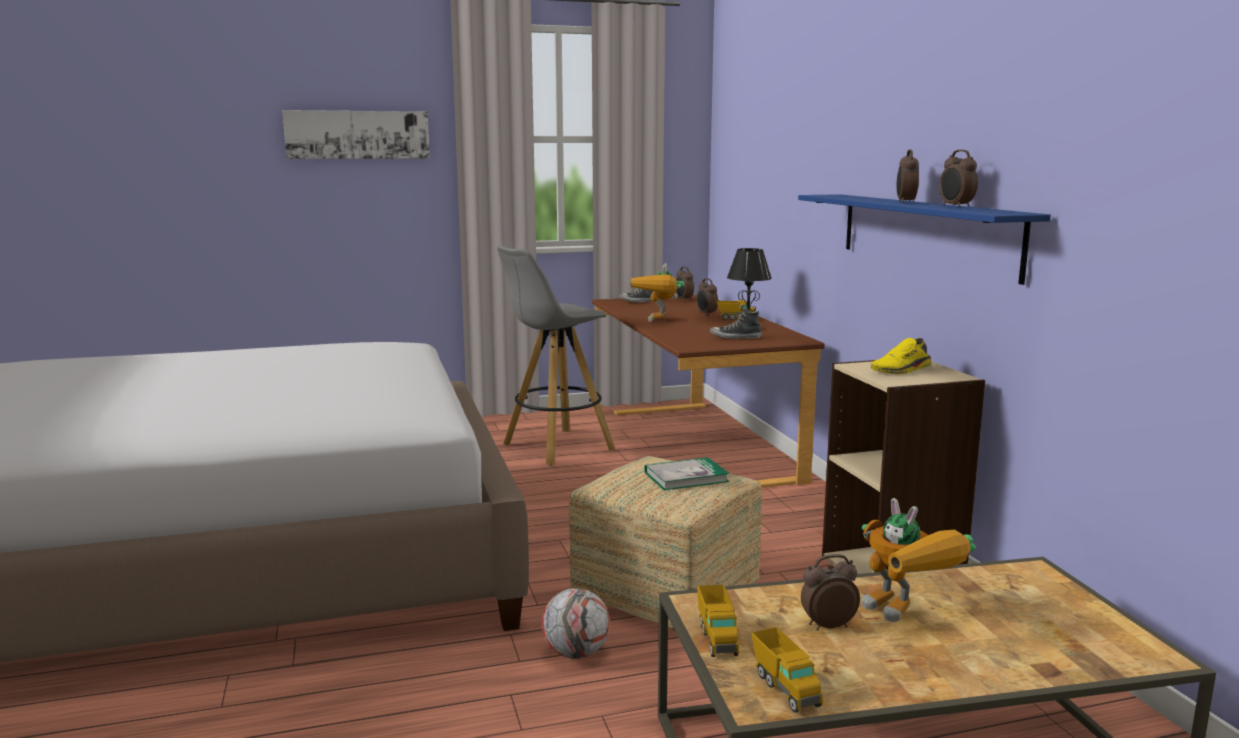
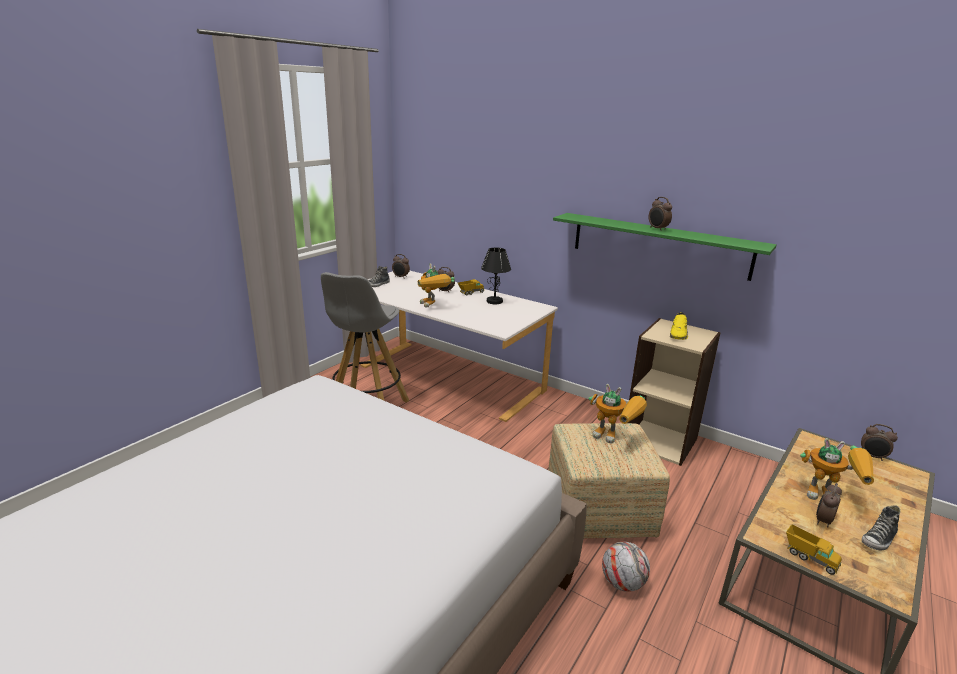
camera: 40 degrees left, 10 degrees up
picture [282,110,430,159] -> none
brown desk [592,295,825,488] -> white desk [360,271,558,422]
book [644,457,730,490] -> toy robot [588,384,647,444]
shoe [710,307,762,339] -> shoe moved to [862,505,900,550]
toy truck [751,627,823,713] -> none
blue shelf [798,194,1051,285] -> green shelf [553,213,777,281]
alarm clock [939,150,978,208] -> alarm clock moved to [861,424,898,461]

